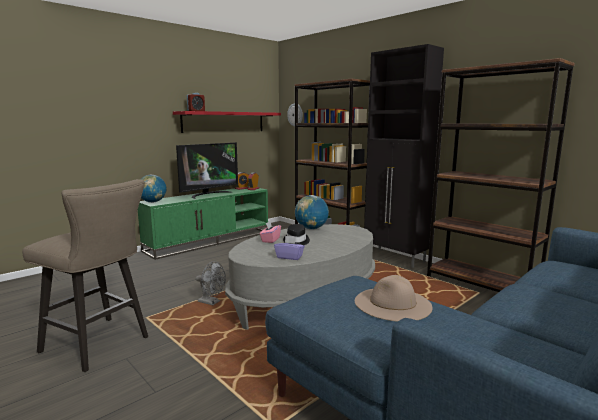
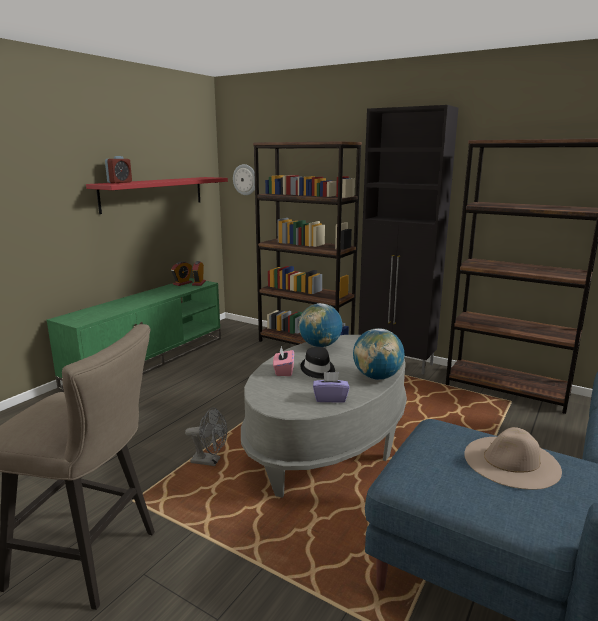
camera: 15 degrees left, 5 degrees up
globe [140,175,167,203] -> globe moved to [353,328,404,380]
television [176,142,238,199] -> none

